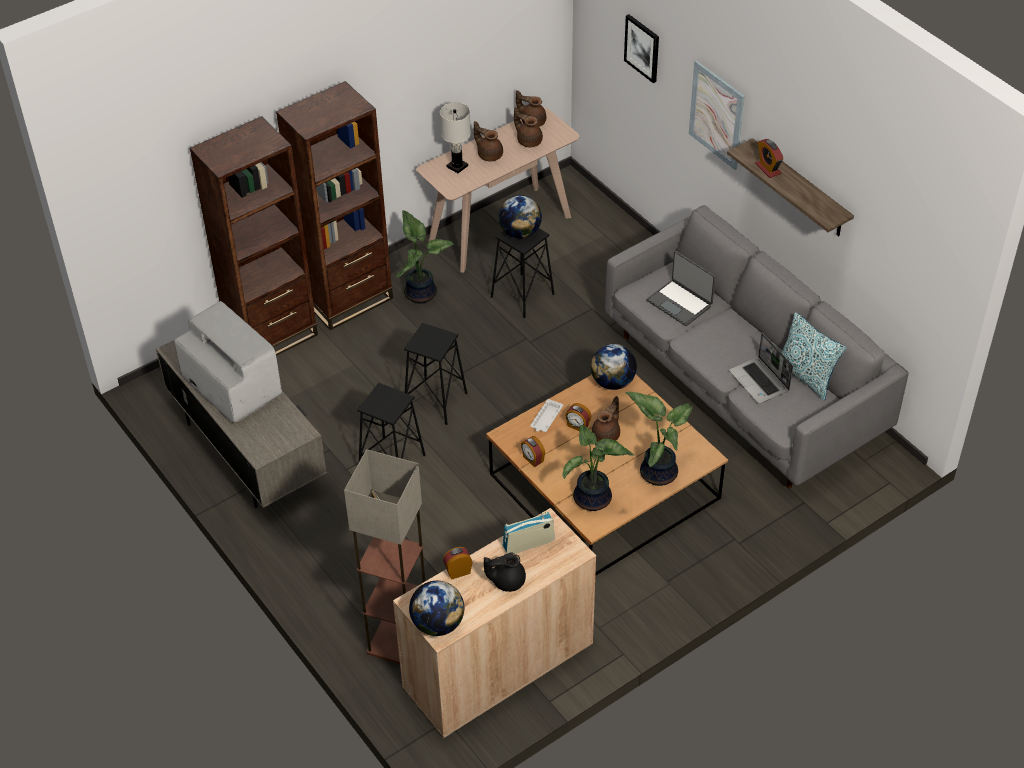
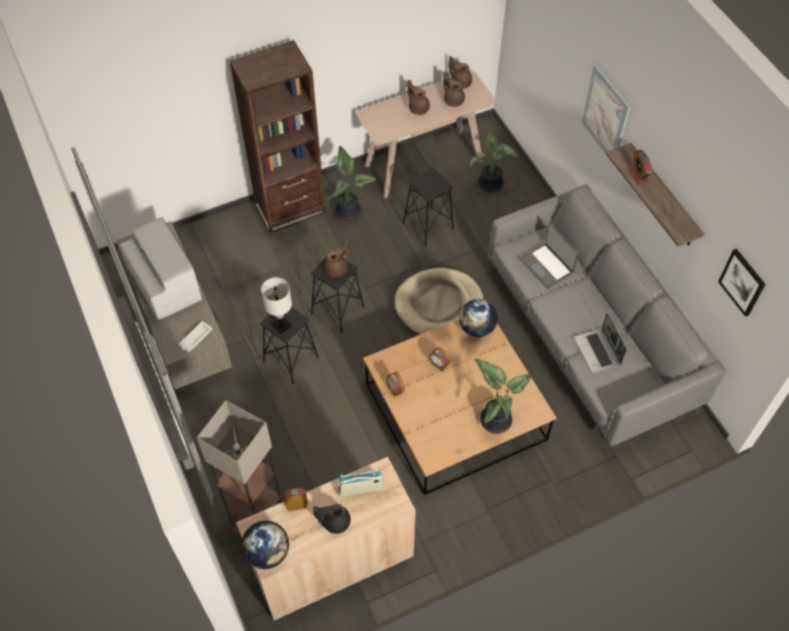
camera: 10 degrees right, 10 degrees up
brown bookcase [190,116,318,356] -> none
white table lamp [440,102,471,173] -> white table lamp moved to [261,277,292,333]
globe [499,195,542,239] -> none
white tray [530,399,563,432] -> white tray moved to [179,321,213,352]
potted plant [562,425,634,511] -> potted plant moved to [470,133,519,193]
brown teapot [592,396,620,442] -> brown teapot moved to [324,241,349,277]
picture [624,14,659,83] -> picture moved to [718,249,765,317]
pillow [781,312,847,400] -> none
none -> beige dog bed [395,268,484,334]

